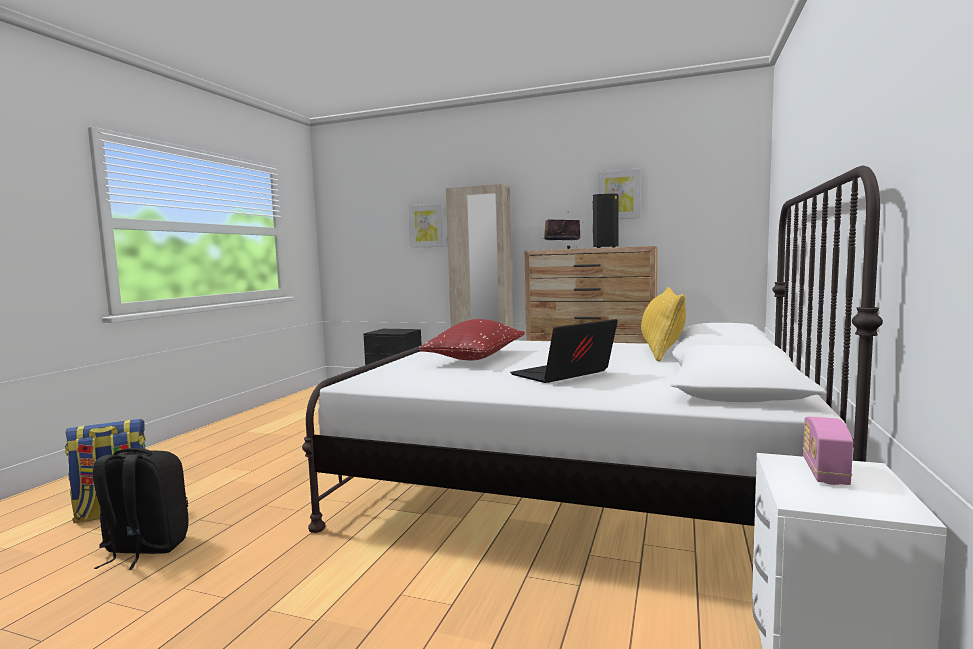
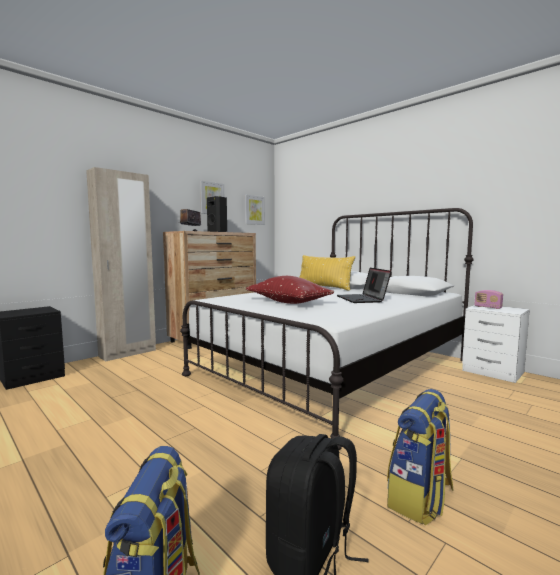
camera: 65 degrees left, 0 degrees up
picture [409,203,445,248] -> picture moved to [245,195,265,225]
none -> backpack [387,389,454,525]

